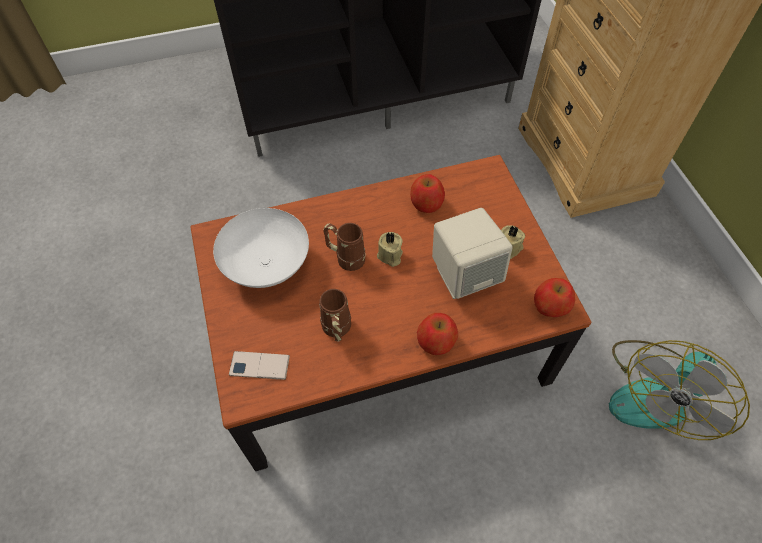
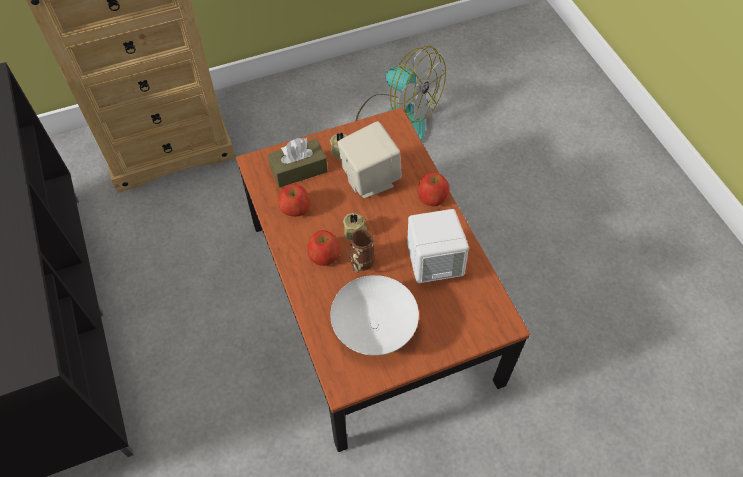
camera: 95 degrees left, 0 degrees up
phone [229,351,290,380] -> none
brown mug [319,289,351,342] -> white speaker [407,209,469,283]
apple [534,278,575,317] -> apple moved to [307,230,340,266]
none -> brown tissue box [268,137,328,188]

